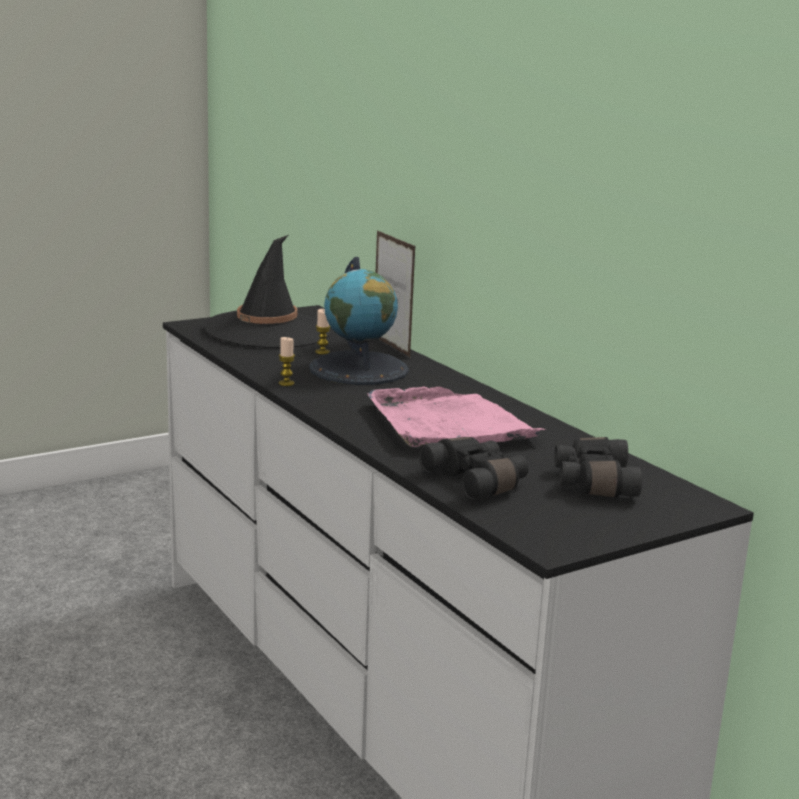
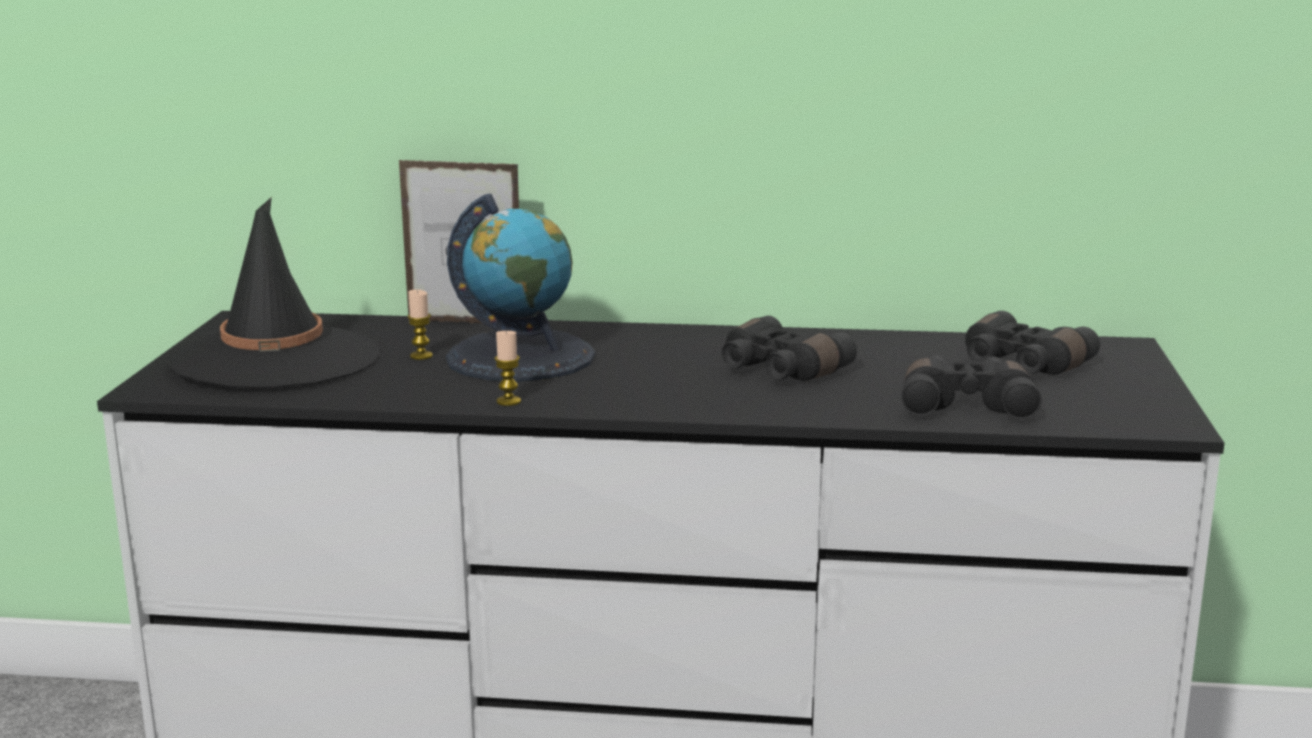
camera: 50 degrees left, 0 degrees up
pink tray [368,386,546,447] -> black binoculars [722,316,857,381]

